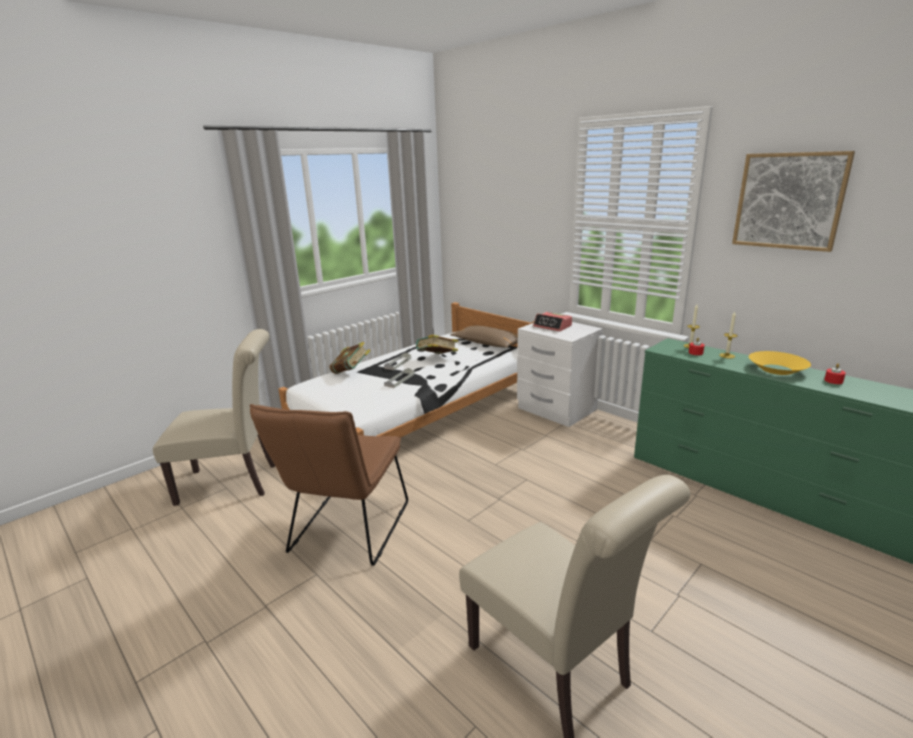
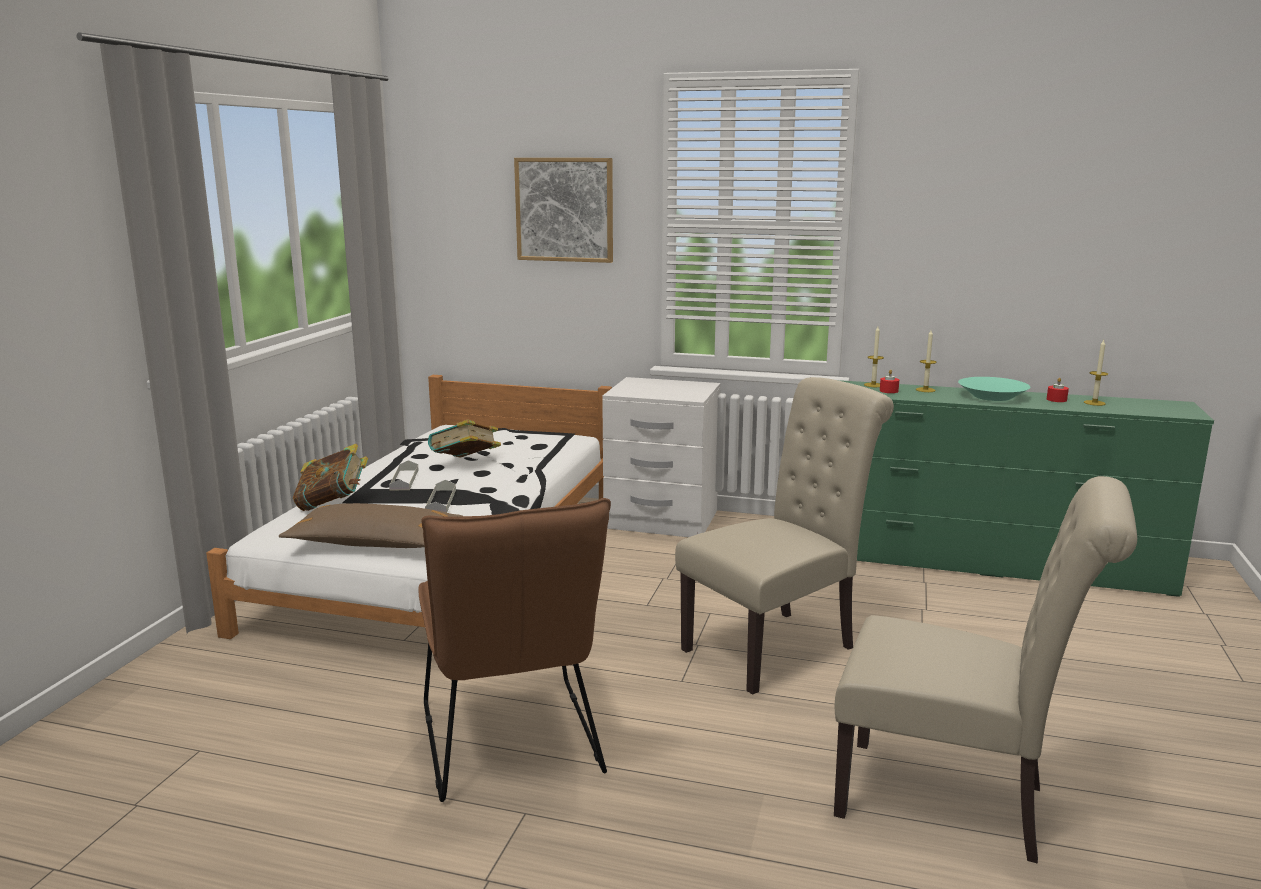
camera: 30 degrees left, 5 degrees down
beige chair [153,329,275,506] -> beige chair moved to [675,377,894,695]
brown pillow [451,326,518,348] -> brown pillow moved to [279,503,462,548]
alarm clock [533,312,572,332] -> none
picture [732,151,855,252] -> picture moved to [514,158,613,263]
yellow bowl [749,351,811,375] -> turquoise bowl [958,377,1030,401]
none -> candle [1084,340,1108,406]

